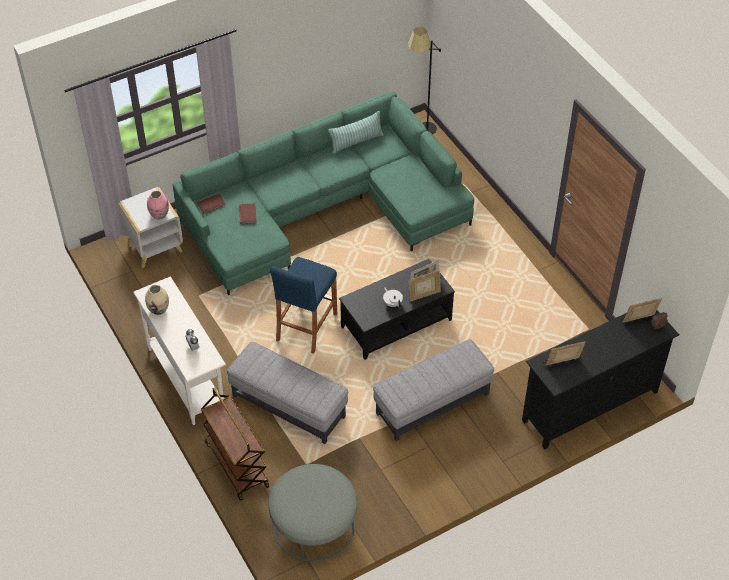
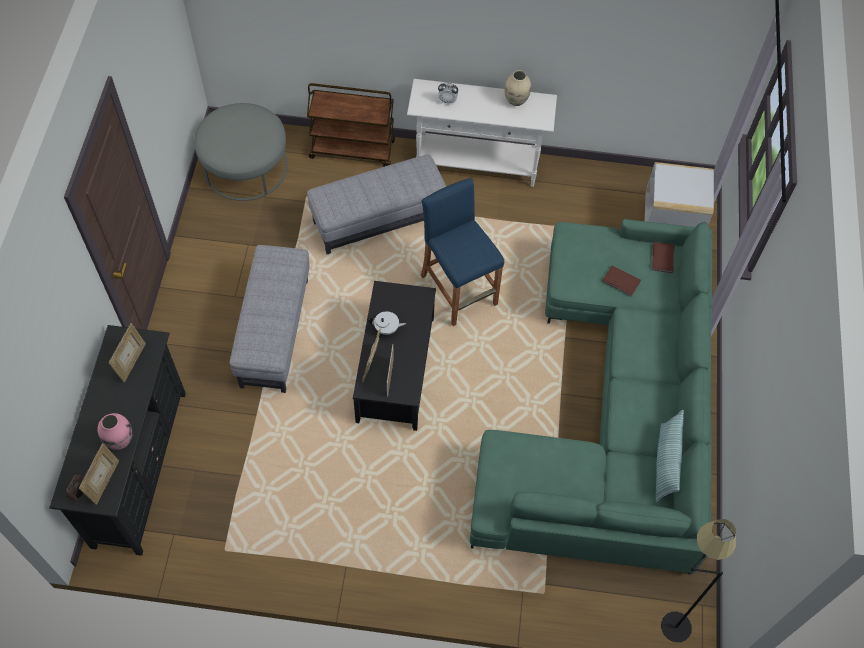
camera: 125 degrees right, 10 degrees up
pink vase [147,191,169,219] -> pink vase moved to [97,413,133,450]

